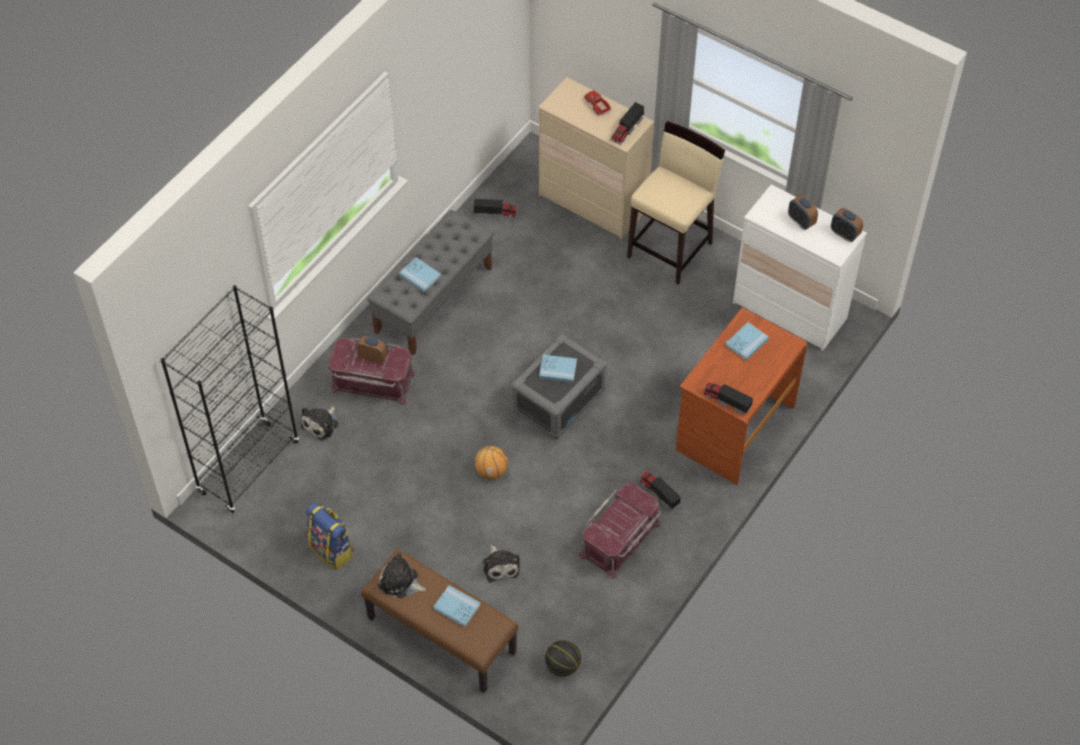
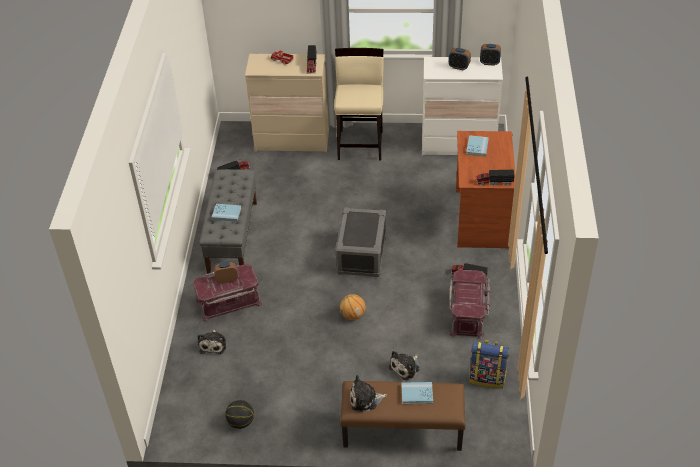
camera: 30 degrees left, 10 degrees down
black bookcase [161,285,299,514] -> none
backpack [306,503,354,570] -> backpack moved to [469,340,509,389]
plush toy [483,545,520,583] -> plush toy turned 90 degrees clockwise [389,351,420,380]
blue book [539,354,577,383] -> none
basketball [545,640,581,677] -> basketball moved to [225,400,254,429]

